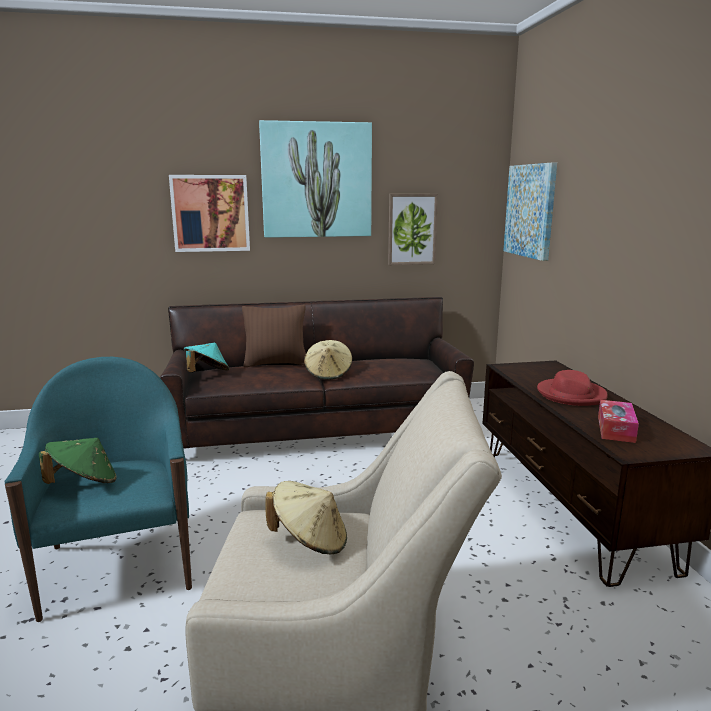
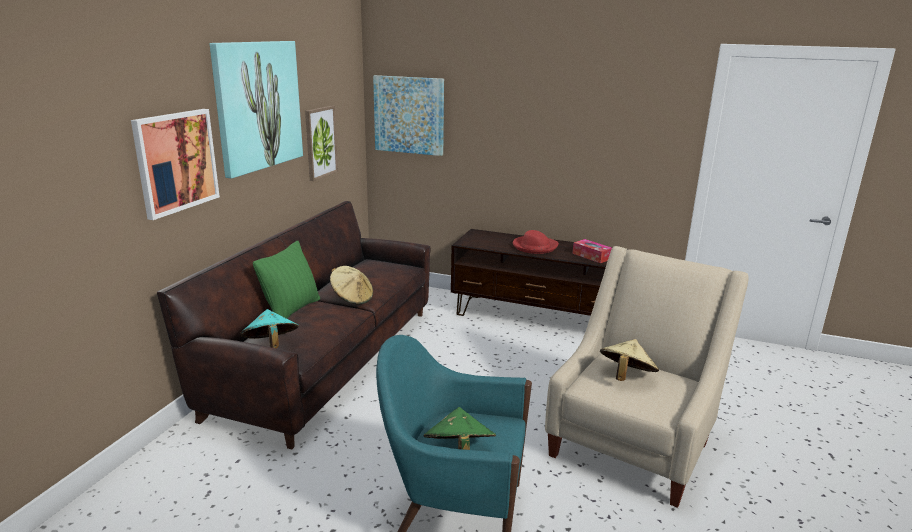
camera: 60 degrees left, 5 degrees up
brown pillow [242,304,306,367] -> green pillow [253,241,320,319]

